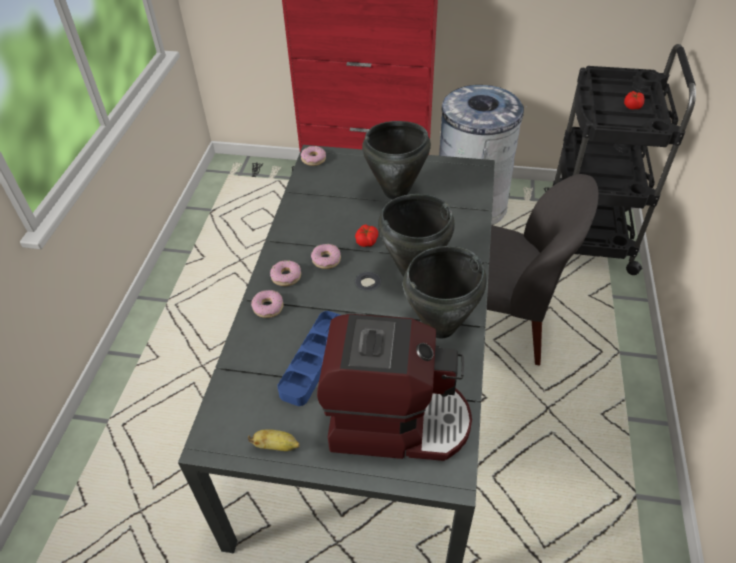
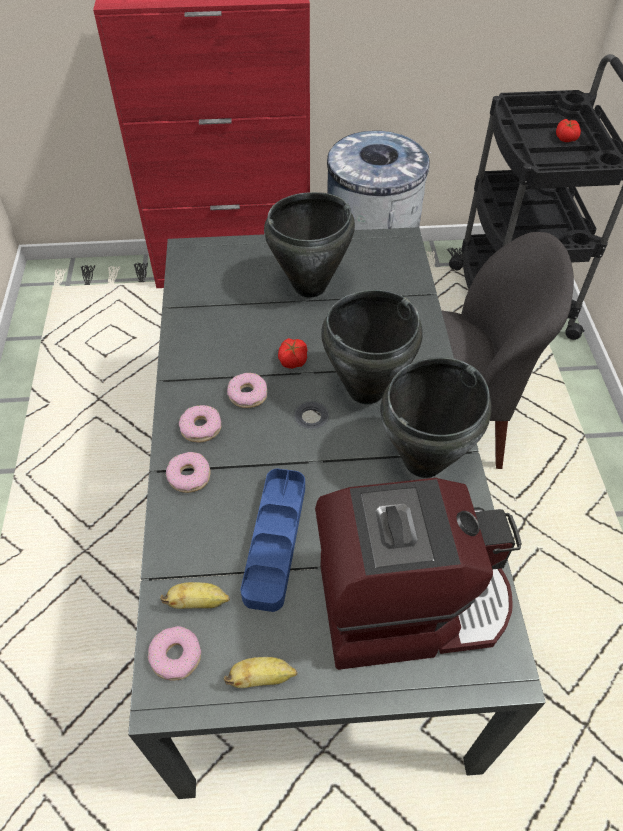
camera: 15 degrees left, 5 degrees up
donut [301,146,326,166] -> donut moved to [148,626,201,681]
none -> banana [160,582,230,609]

